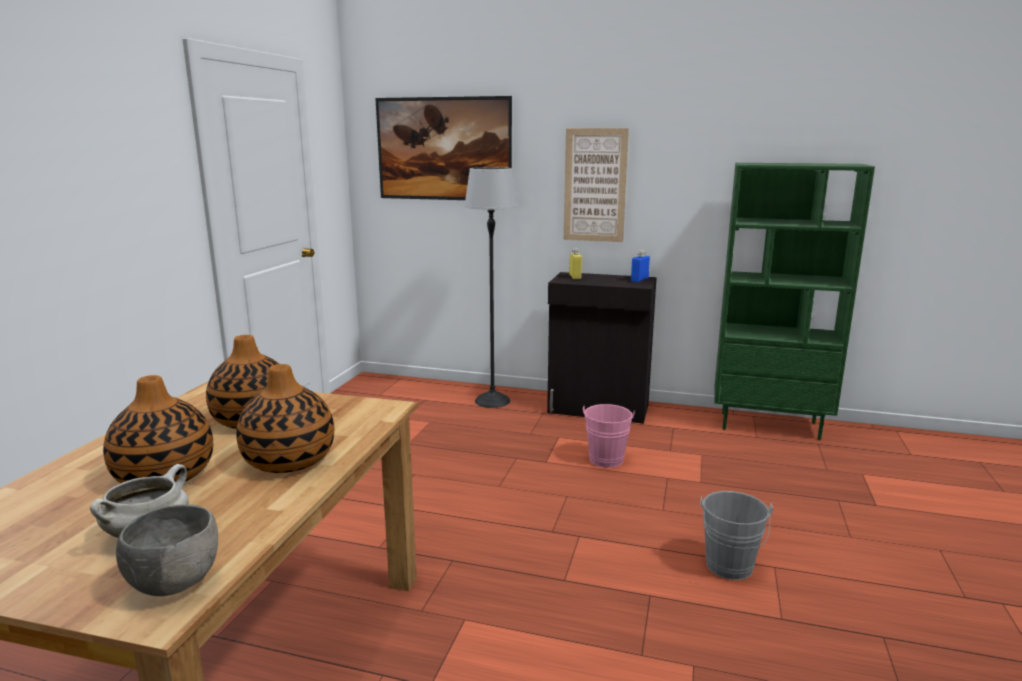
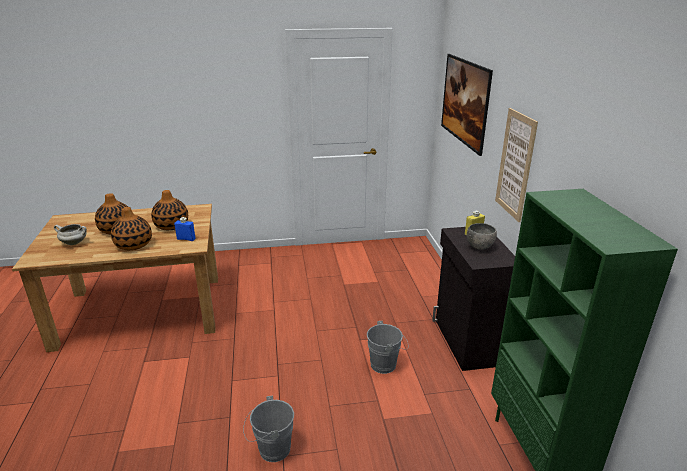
camera: 65 degrees right, 10 degrees up
grey bowl [116,504,218,596] -> grey bowl moved to [467,223,497,250]
floor lamp [464,167,518,408] -> none
pink bucket [583,404,635,468] -> grey bucket [367,321,408,374]
blue bottle [631,250,650,282] -> blue bottle moved to [174,217,196,241]

